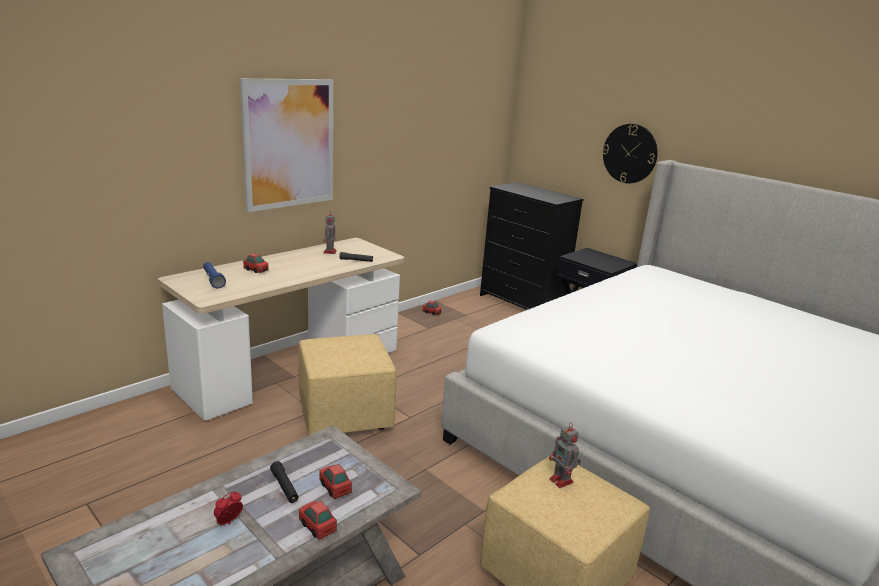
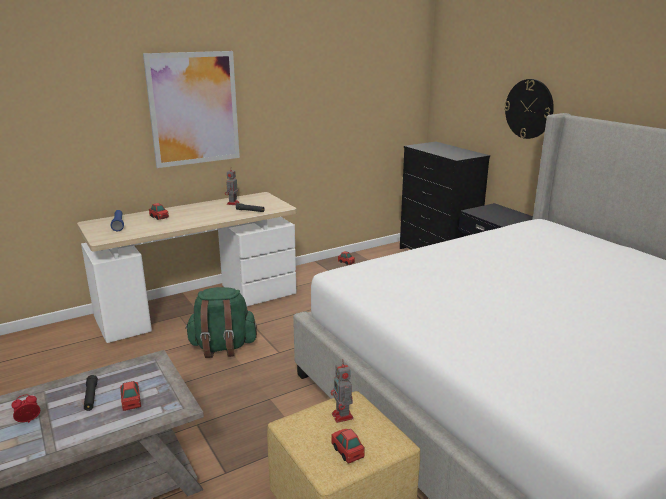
camera: 15 degrees right, 0 degrees up
yellow ottoman [298,334,397,436] -> green backpack [185,287,257,358]
toy car [299,501,337,540] -> toy car moved to [332,429,365,463]

